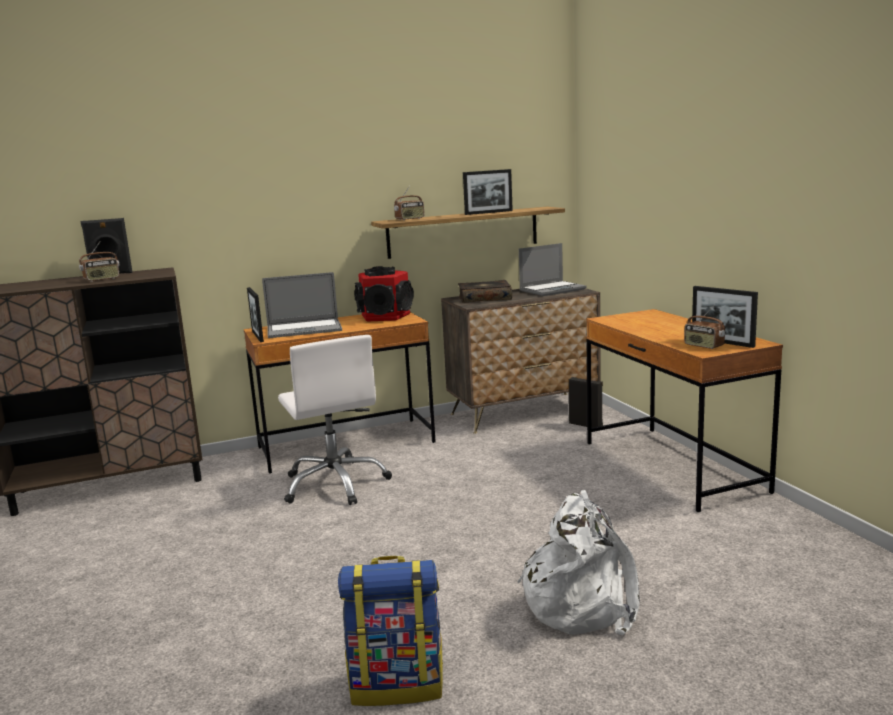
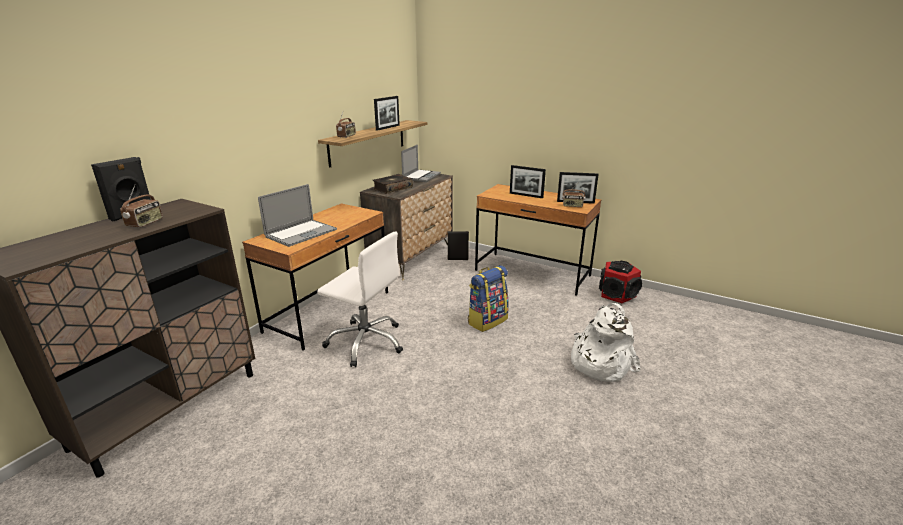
camera: 40 degrees left, 10 degrees up
picture frame [247,287,264,342] -> picture frame moved to [510,165,546,198]
backpack [338,556,443,706] -> backpack moved to [468,265,509,332]
speaker [354,266,414,322] -> speaker moved to [599,261,642,303]

